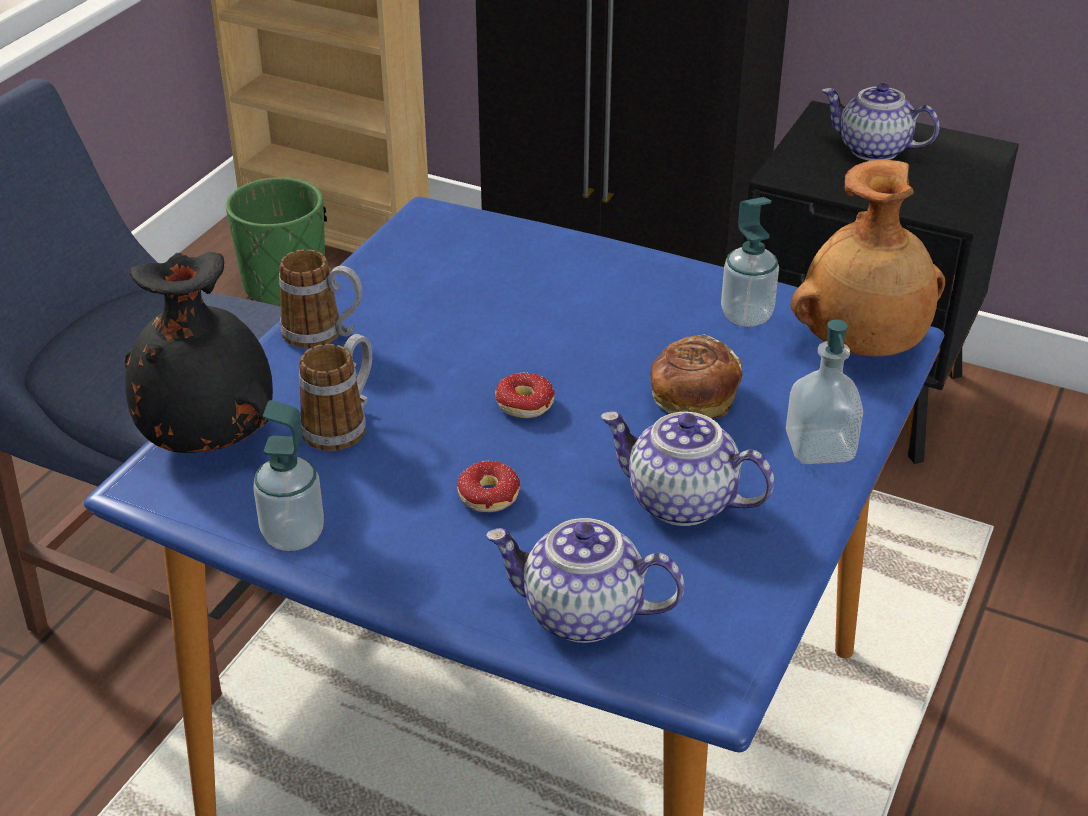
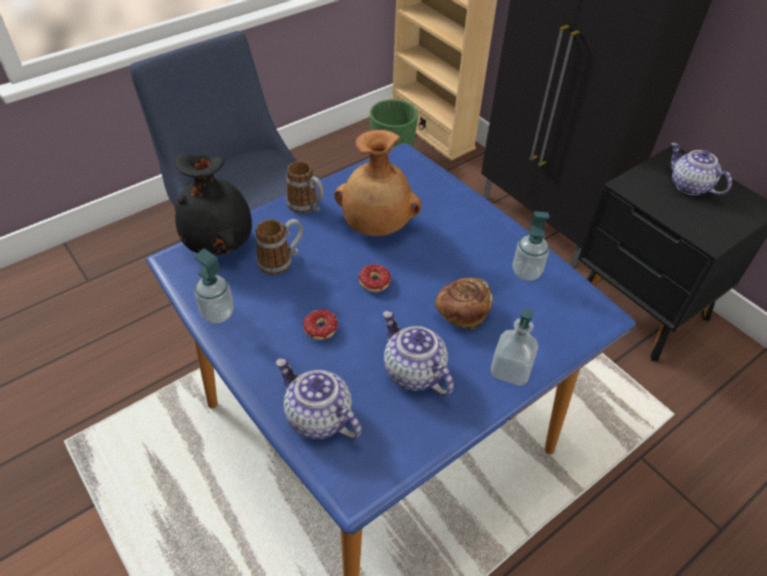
camera: 25 degrees right, 10 degrees up
brown vase [790,160,945,356] -> brown vase moved to [334,130,421,236]

